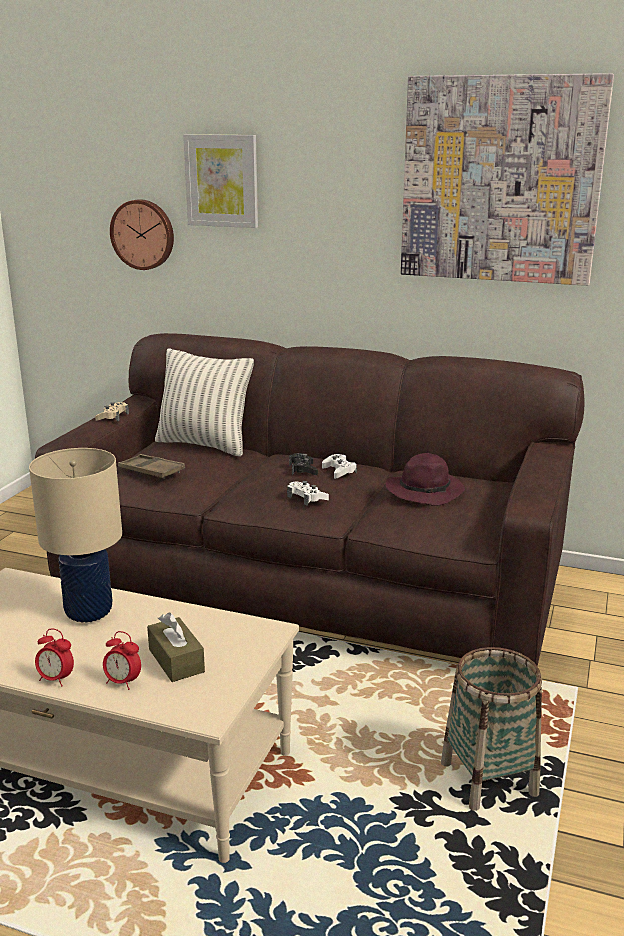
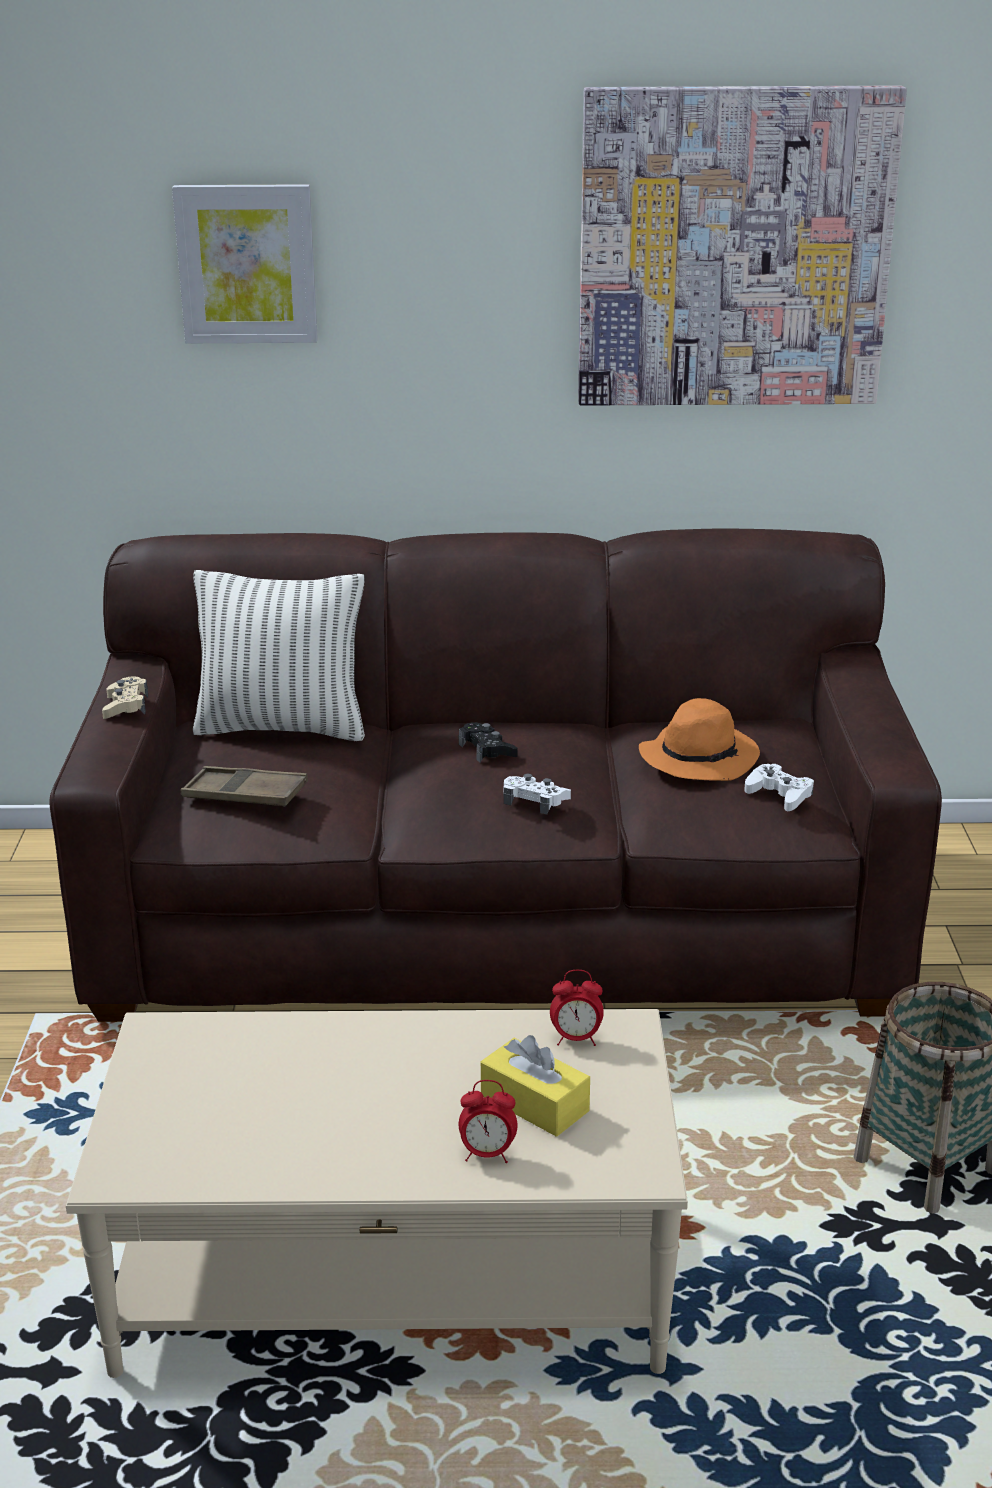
camera: 20 degrees left, 5 degrees up
beige table lamp [29,448,122,623] -> none
alarm clock [35,629,74,687] -> alarm clock moved to [550,970,604,1046]
wall clock [110,199,174,270] -> none
brown tissue box [147,612,205,682] -> yellow tissue box [481,1035,590,1137]
white game controller [322,454,357,479] -> white game controller moved to [744,764,814,811]
purple hat [386,453,465,506] -> orange hat [639,698,760,781]

